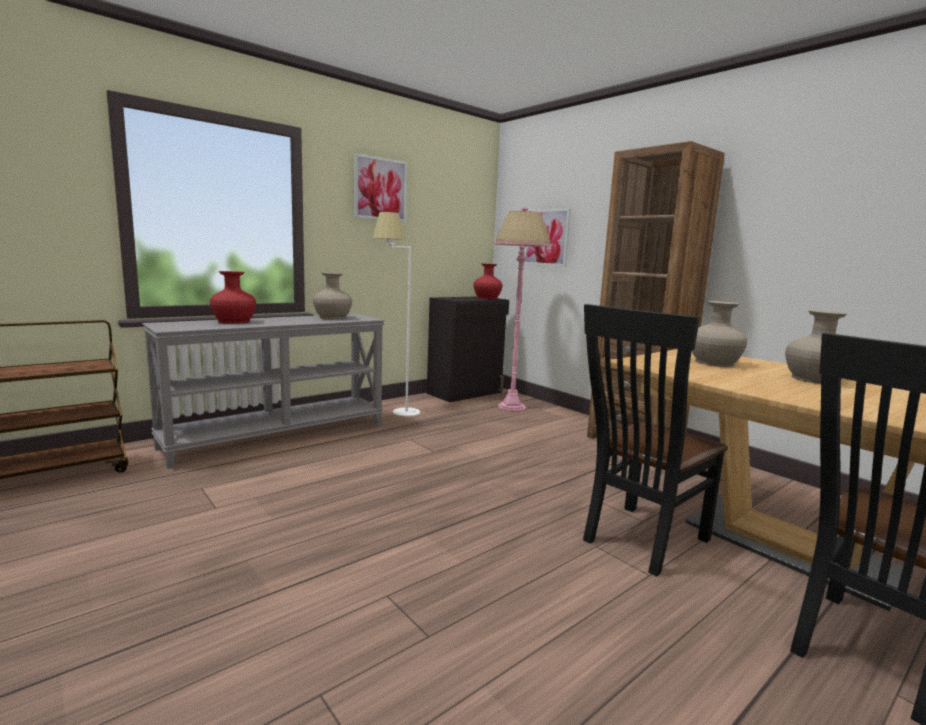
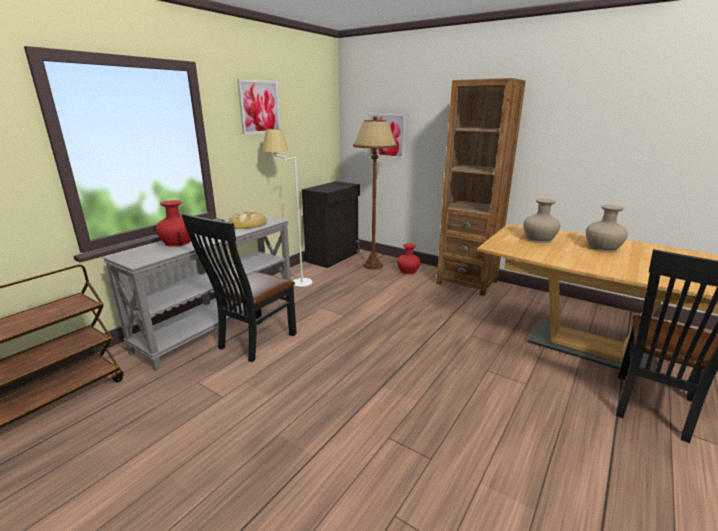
camera: 15 degrees left, 10 degrees up
beige vase [313,273,352,320] -> bread [228,211,267,229]
red vase [473,264,502,299] -> red vase moved to [397,243,421,274]
pink floor lamp [493,207,552,412] -> brown floor lamp [353,116,397,270]
black chair [583,304,728,576] -> black chair moved to [182,213,297,362]

